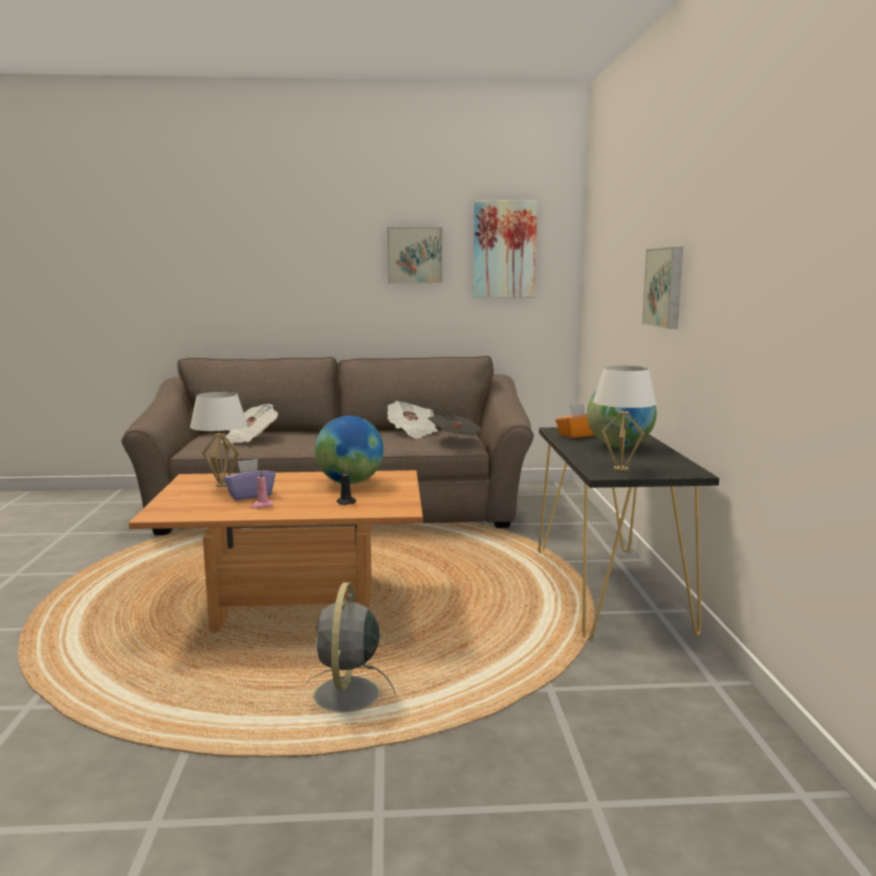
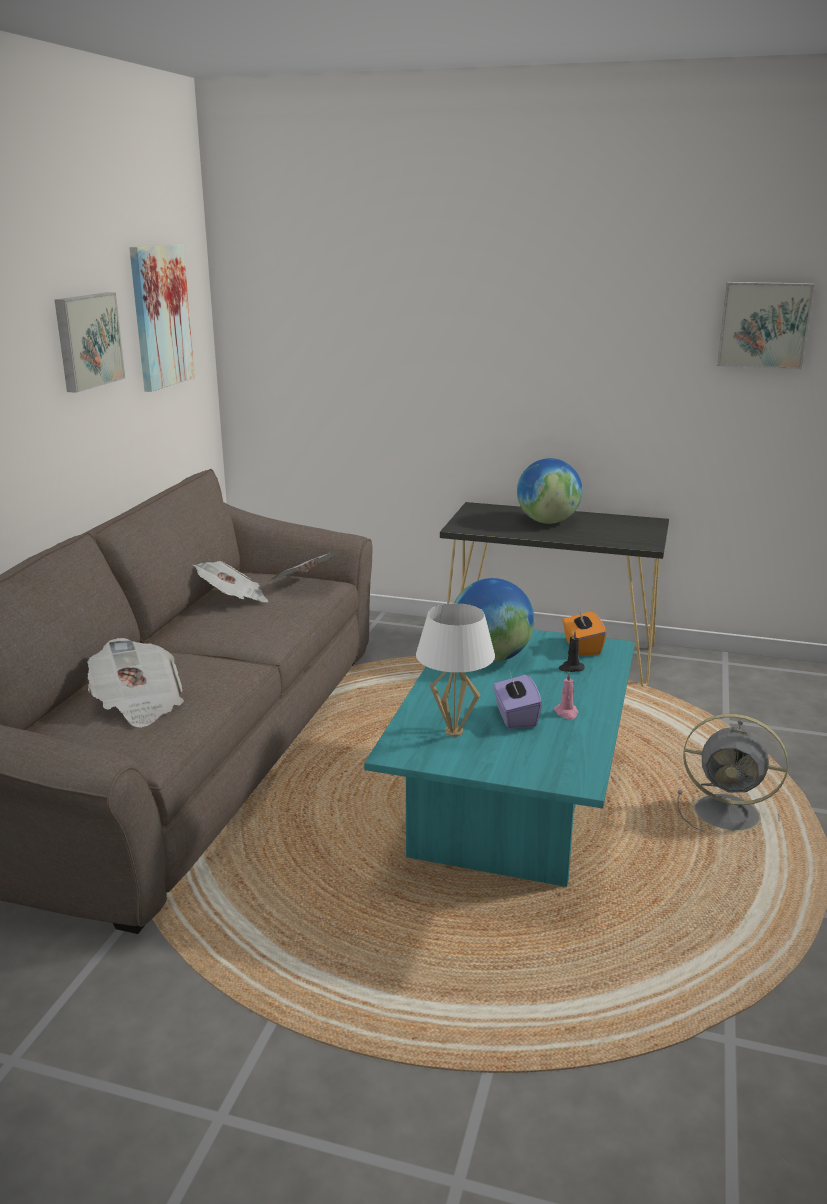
camera: 70 degrees left, 10 degrees up
brown coffee table [129,470,423,632] -> turquoise coffee table [364,630,635,887]
orange tissue box [555,403,595,438] -> orange tissue box moved to [562,608,606,655]
white table lamp [593,366,656,471] -> none
picture [642,247,683,329] -> picture moved to [717,282,815,369]

